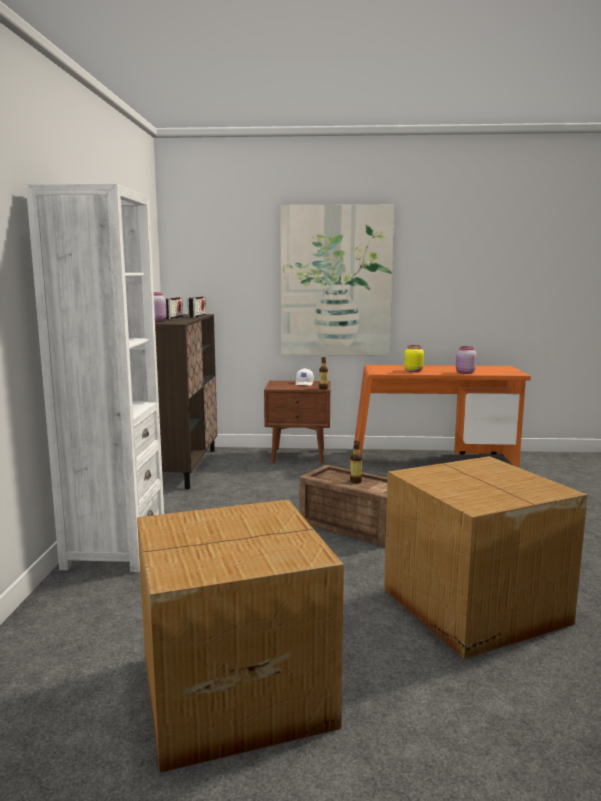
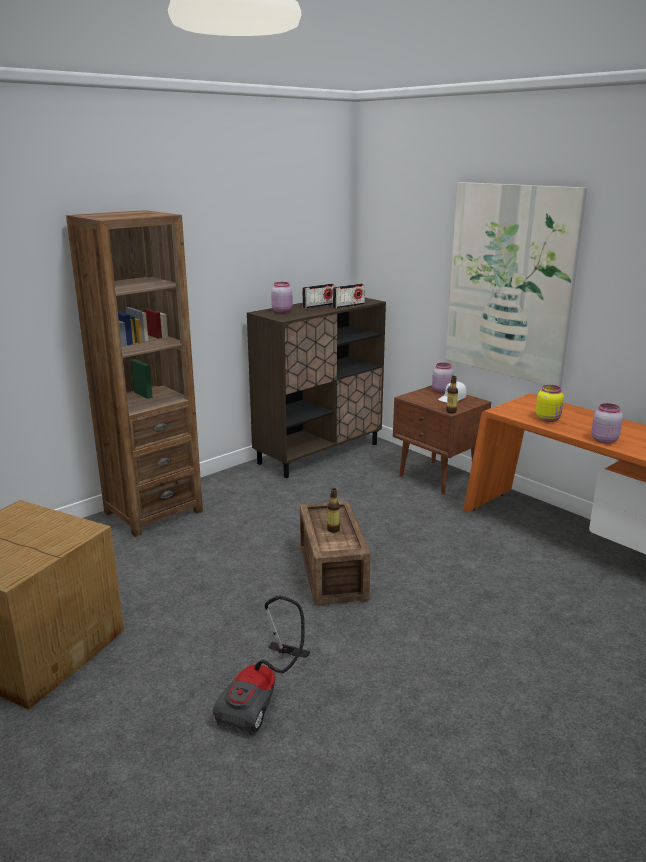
camera: 45 degrees right, 10 degrees up
white bookcase [26,184,164,572] -> brown bookcase [66,210,203,537]
cardboard box [384,456,588,659] -> vacuum cleaner [213,596,310,735]
none -> pink jar [432,363,454,393]

